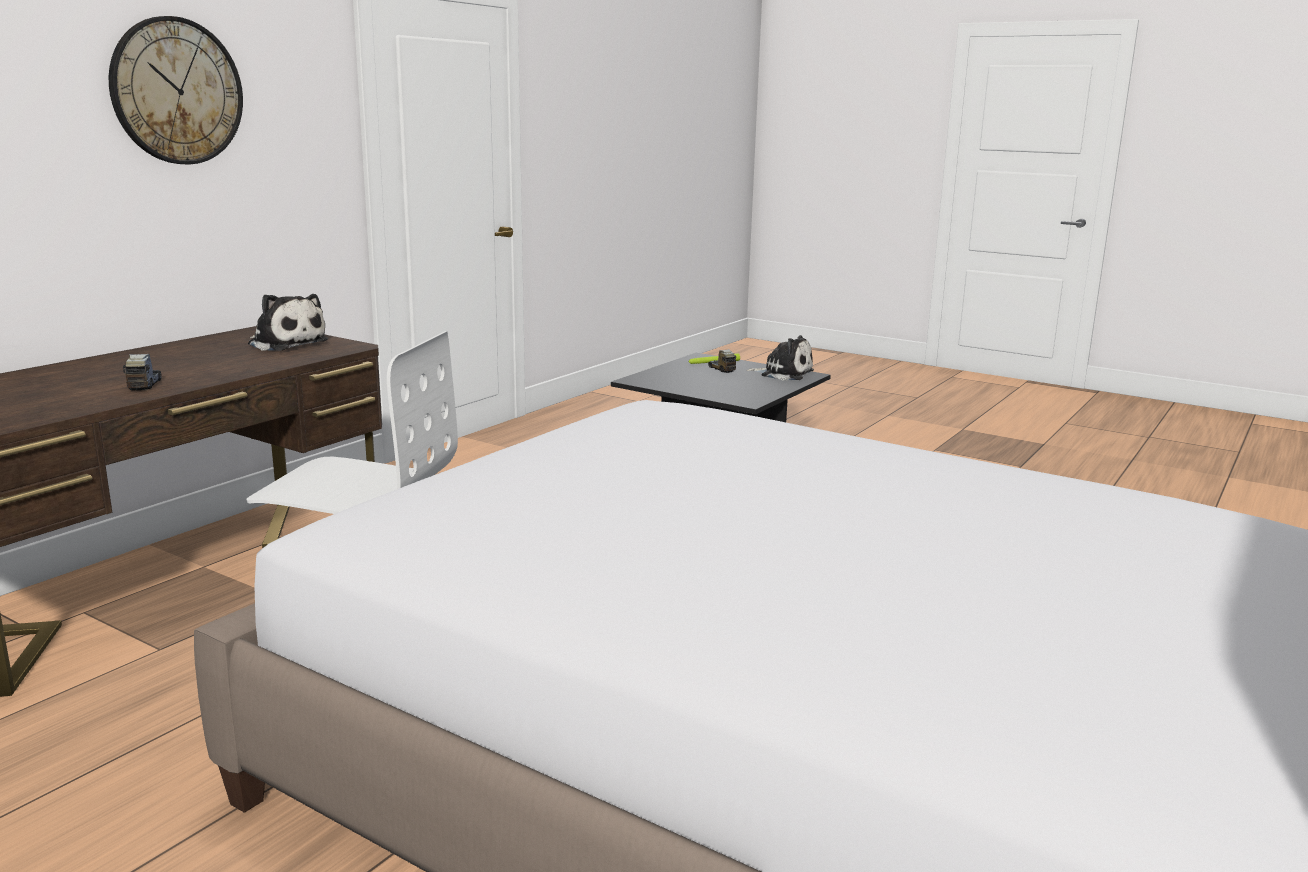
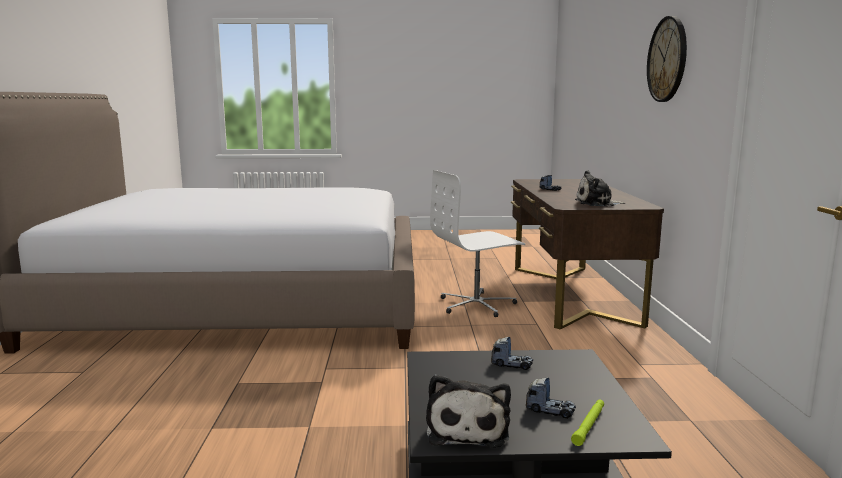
camera: 145 degrees right, 5 degrees down
plush toy [747,335,814,380] -> plush toy turned 75 degrees counterclockwise [426,374,511,448]
none -> toy truck [491,337,533,370]

